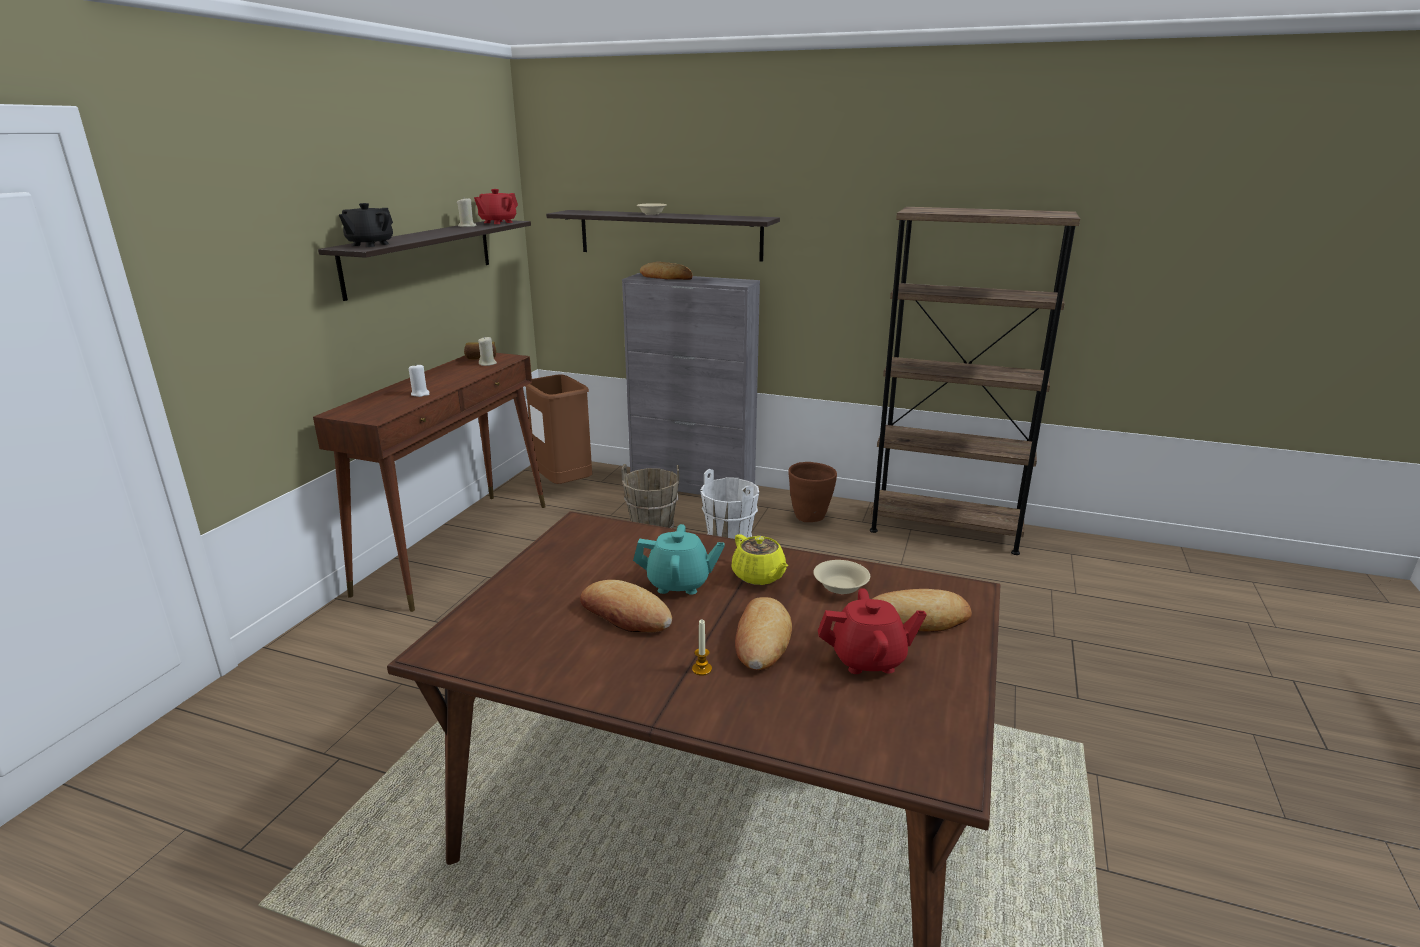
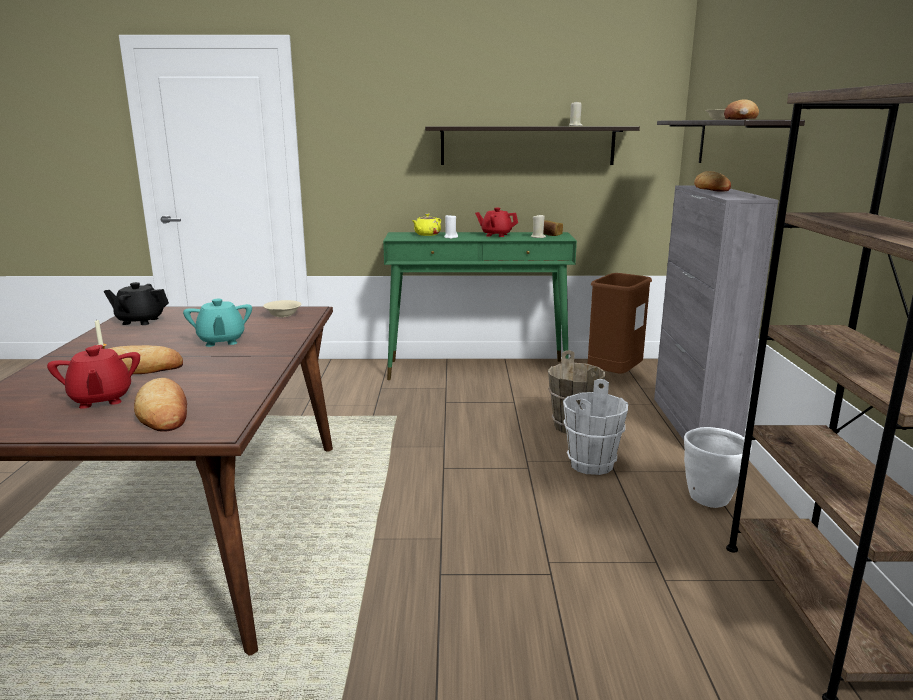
camera: 70 degrees right, 5 degrees down
brown console table [313,353,545,612] -> green console table [383,232,577,380]
black teapot [339,203,393,247] -> black teapot moved to [104,282,169,325]
red teapot [474,189,518,224] -> red teapot moved to [475,208,518,237]
bread [580,580,672,633] -> bread moved to [724,99,759,120]
yellow teapot [732,534,788,585] -> yellow teapot moved to [412,213,441,236]
brown planter [788,462,837,522] -> white planter [684,427,752,508]
beige bowl [813,560,870,594] -> beige bowl moved to [263,300,301,317]

